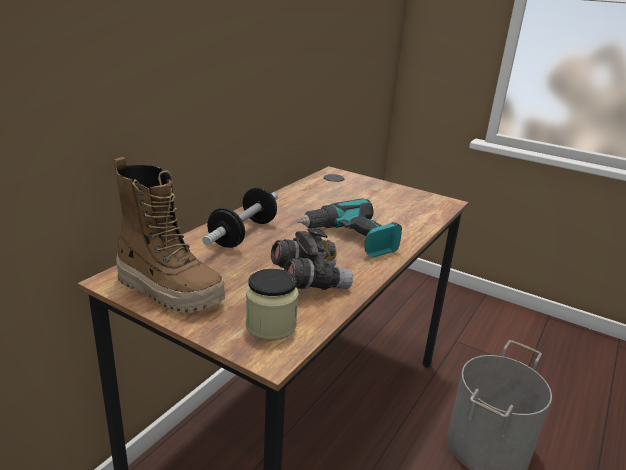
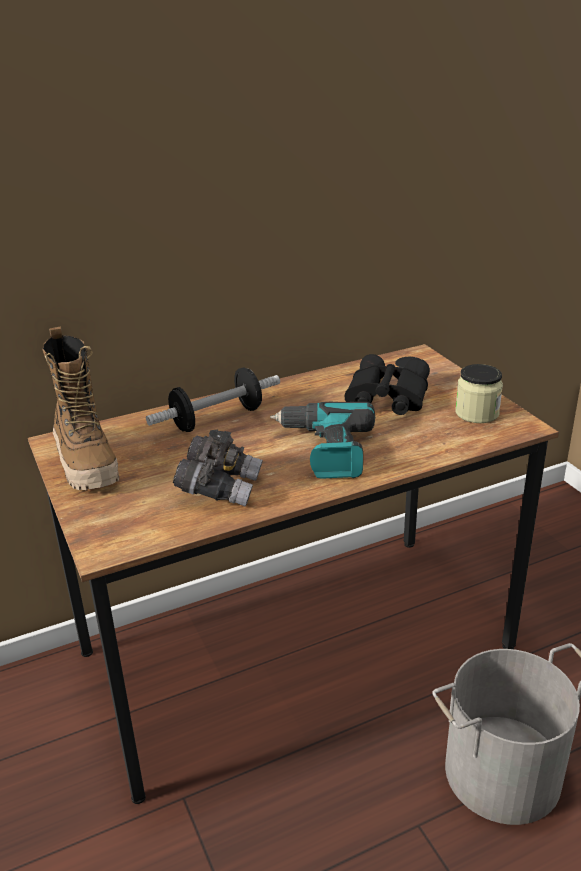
camera: 35 degrees right, 5 degrees up
jar [246,269,299,340] -> jar moved to [455,364,503,423]
none -> black binoculars [345,354,430,415]

